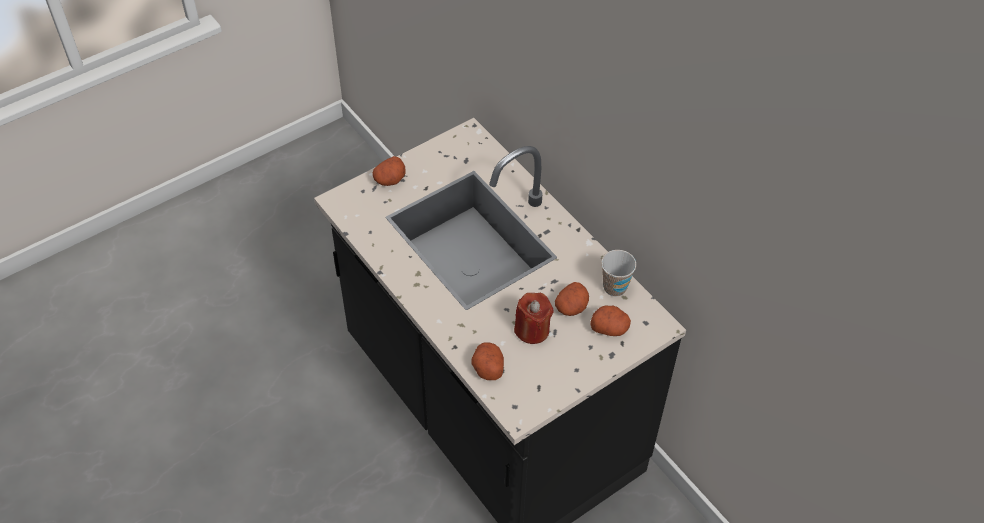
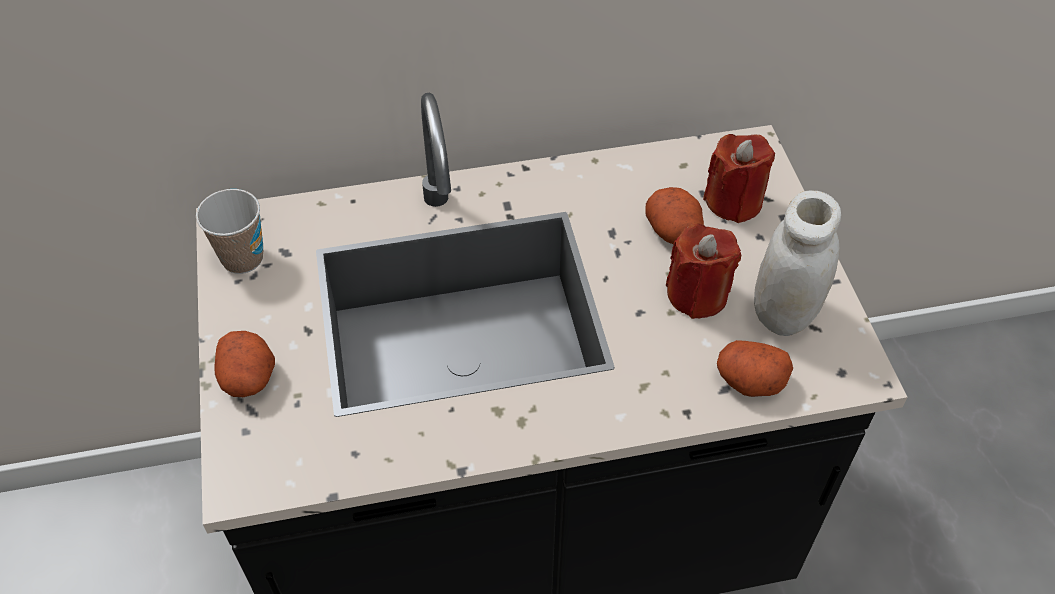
camera: 65 degrees left, 0 degrees up
potato [591,306,631,336] -> red candle [703,134,775,223]
cup [601,250,636,297] -> cup moved to [196,189,263,274]
none -> white jar [754,190,841,336]

